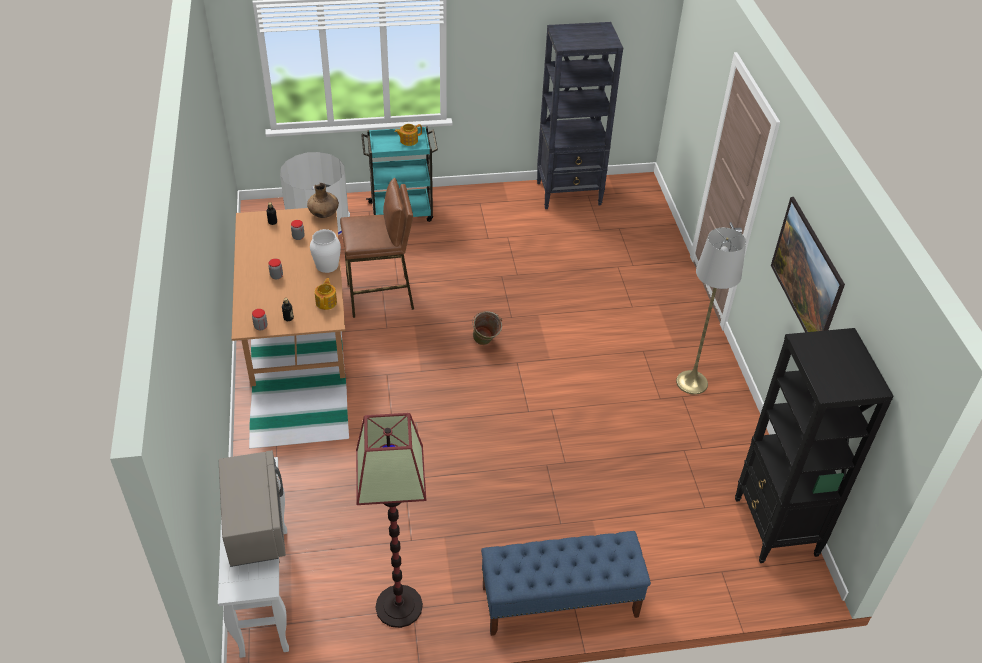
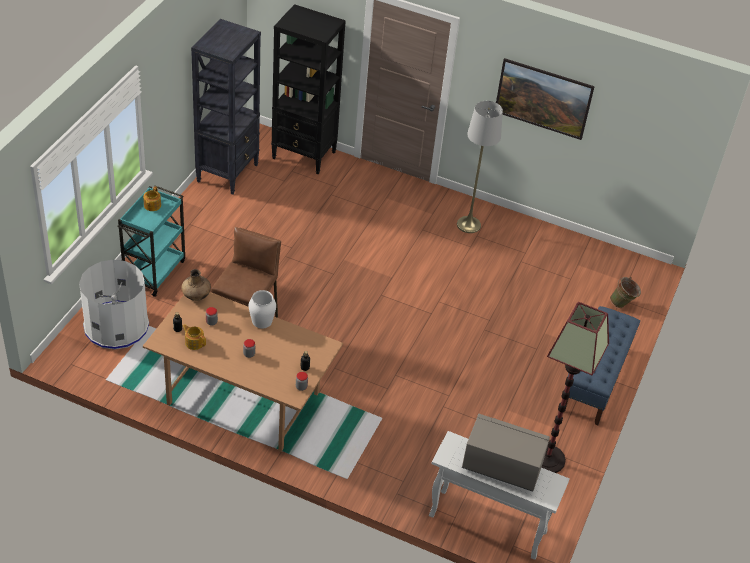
camera: 60 degrees left, 0 degrees up
teapot [315,278,337,310] -> teapot moved to [183,324,206,350]
green bucket [472,311,502,345] -> green bucket moved to [610,277,641,308]
black bookcase [735,328,894,563] -> black bookcase moved to [271,4,346,174]

